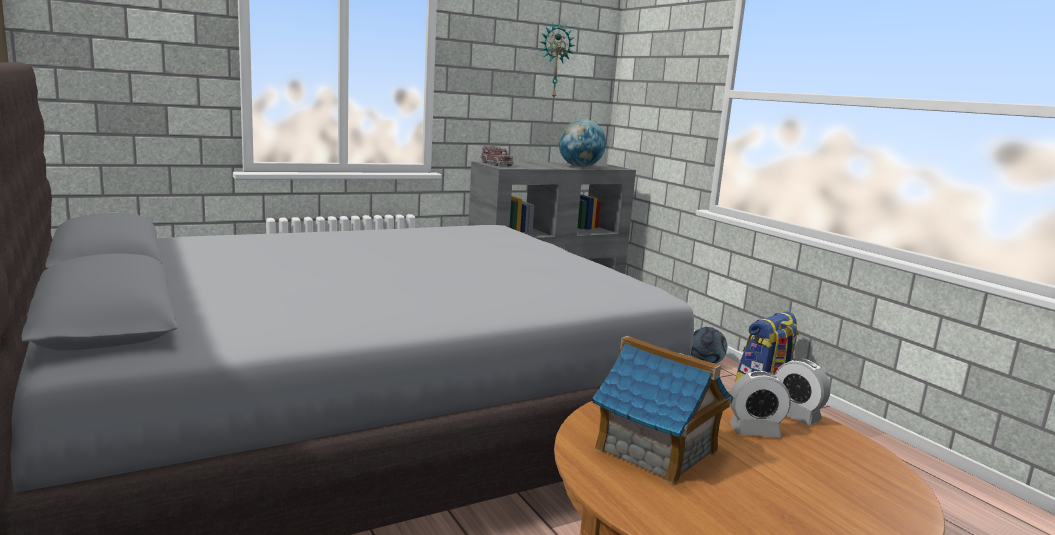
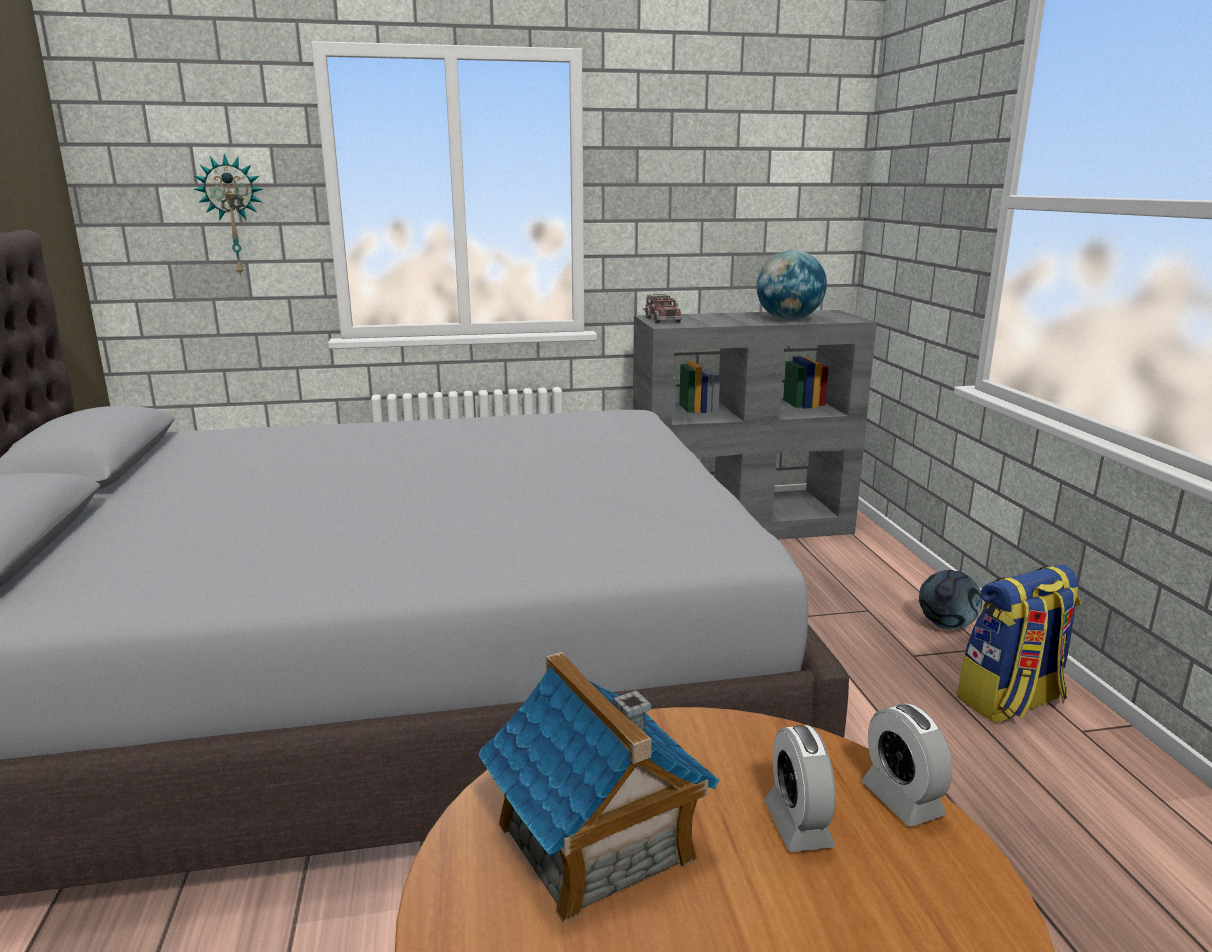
camera: 20 degrees right, 5 degrees up
wall clock [541,22,575,100] -> wall clock moved to [194,154,263,277]
alarm clock [730,371,791,438] -> alarm clock turned 60 degrees clockwise [764,725,836,852]

